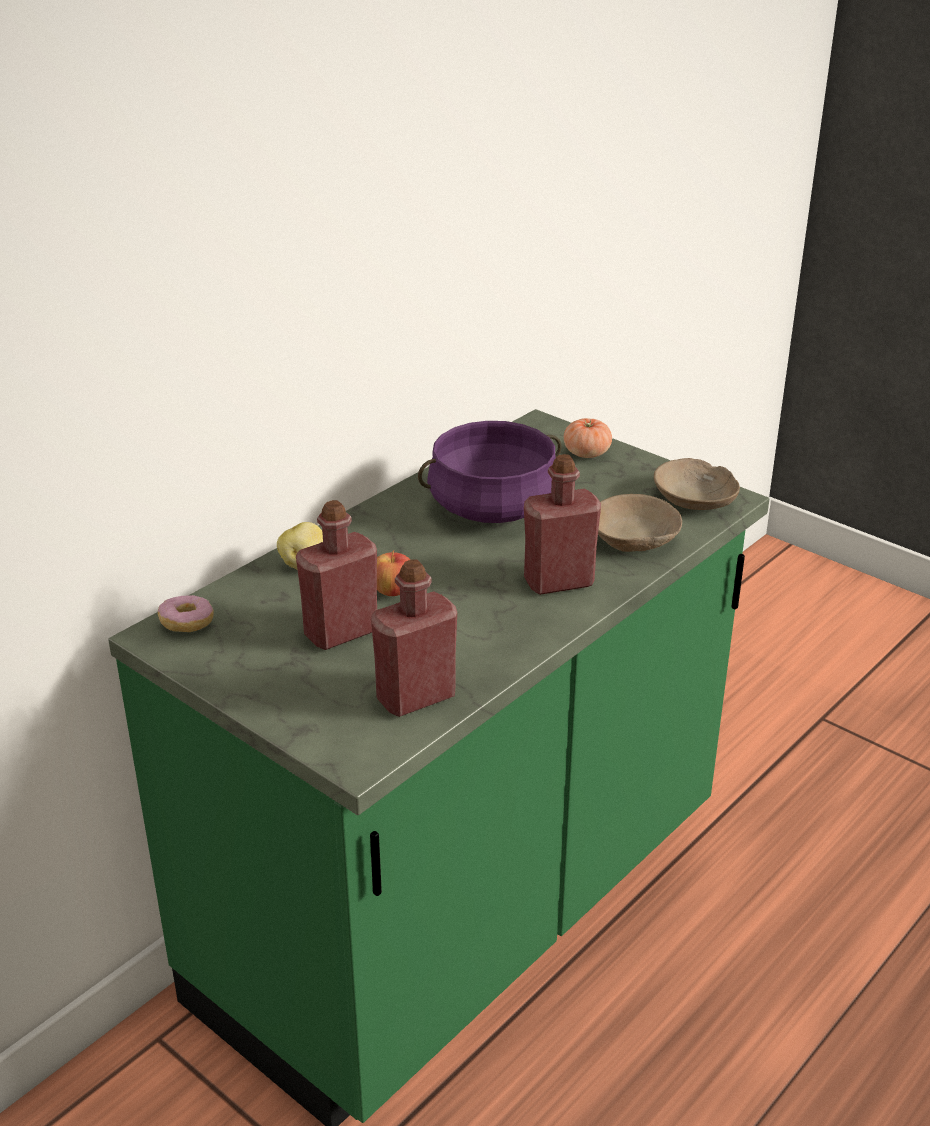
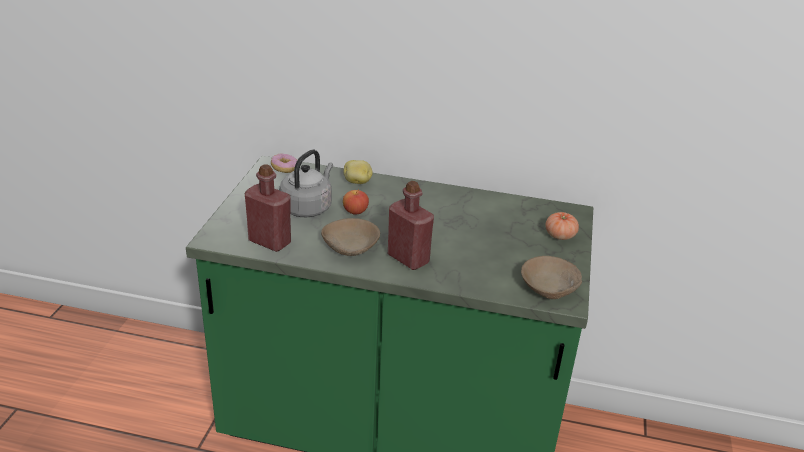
camera: 60 degrees right, 0 degrees up
red bottle [296,500,377,650] -> grey kettle [279,150,333,217]
purple cooking pot [418,421,562,523] -> none
beige bowl [598,494,682,552] -> beige bowl moved to [321,218,380,256]

